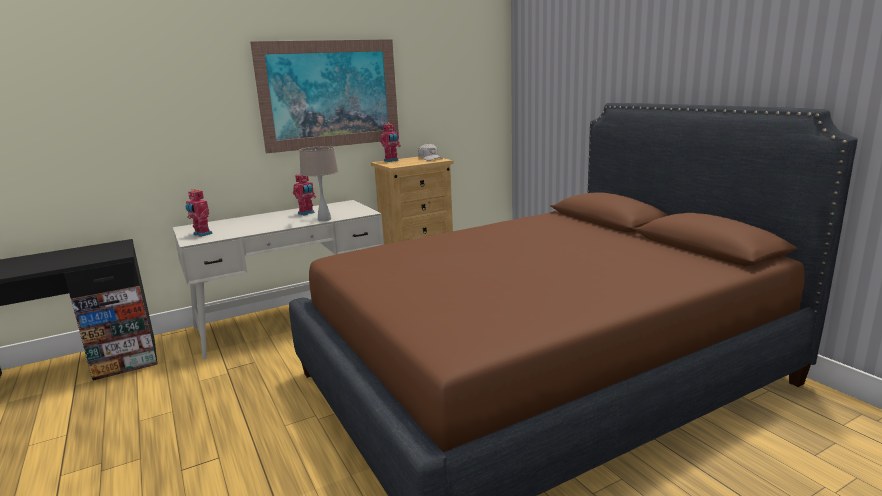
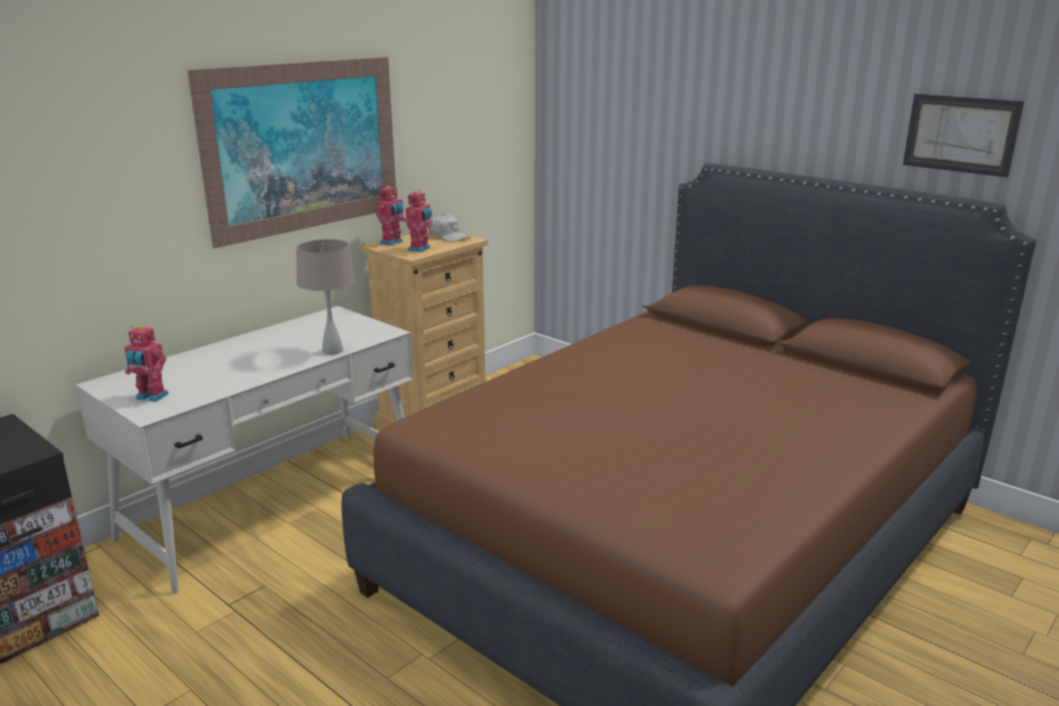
camera: 20 degrees left, 5 degrees up
toy robot [293,174,316,216] -> toy robot moved to [405,190,433,252]
none -> picture [903,94,1024,177]

